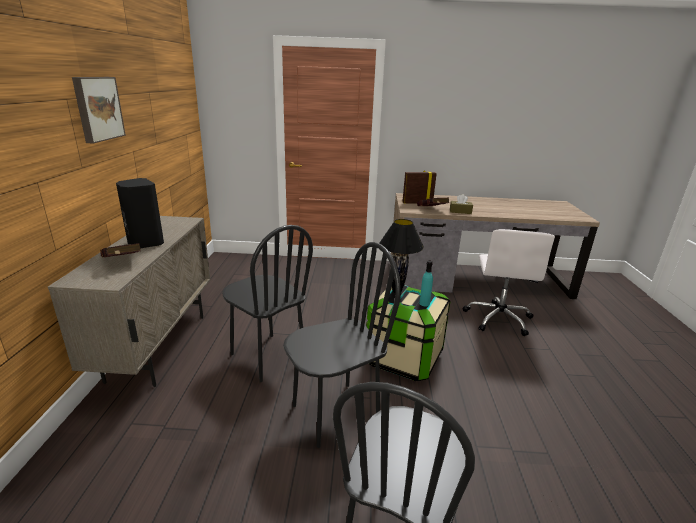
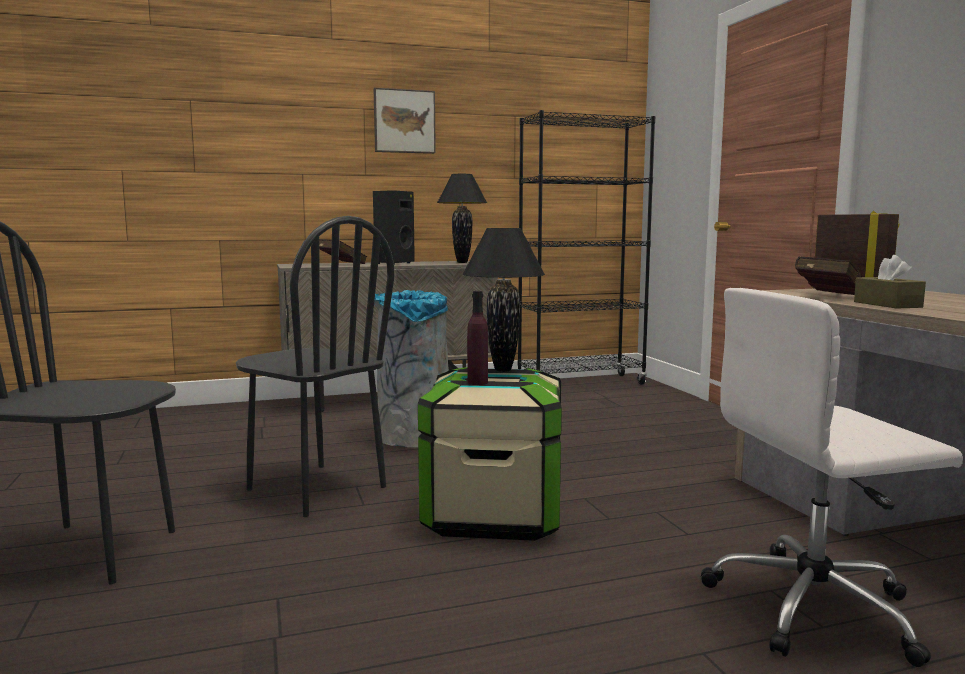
camera: 70 degrees right, 15 degrees down
black chair [222,225,313,382] -> grey trash can [374,290,449,447]
turquoise bottle [419,261,433,306] -> purple bottle [467,291,488,385]
none -> black table lamp [437,174,487,263]
none -> black bookcase [518,110,655,385]

